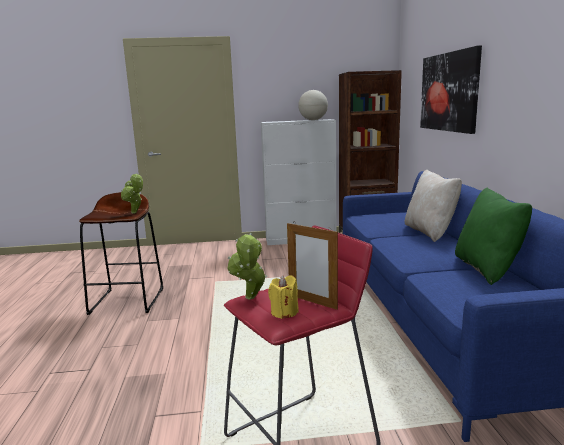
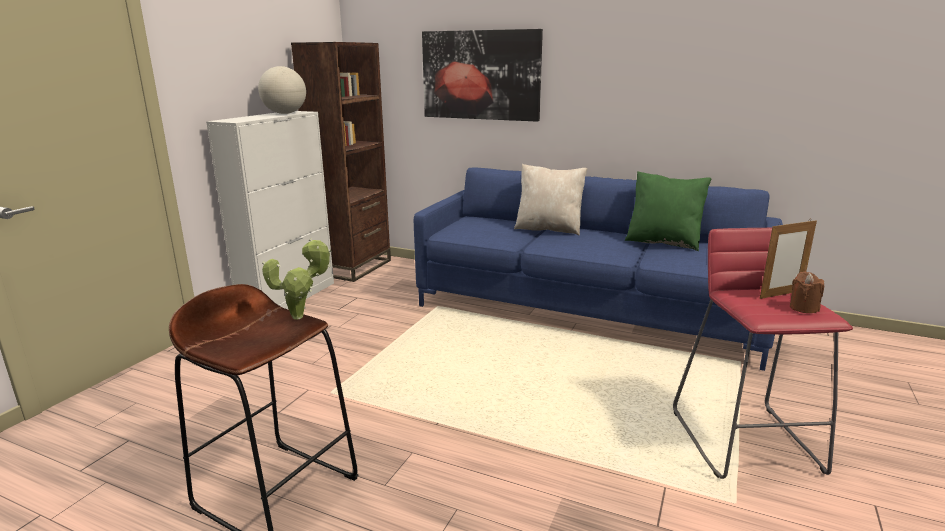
camera: 60 degrees left, 5 degrees up
potted plant [227,233,267,300] -> none
yellow candle [268,275,299,319] -> brown candle [790,272,824,313]

